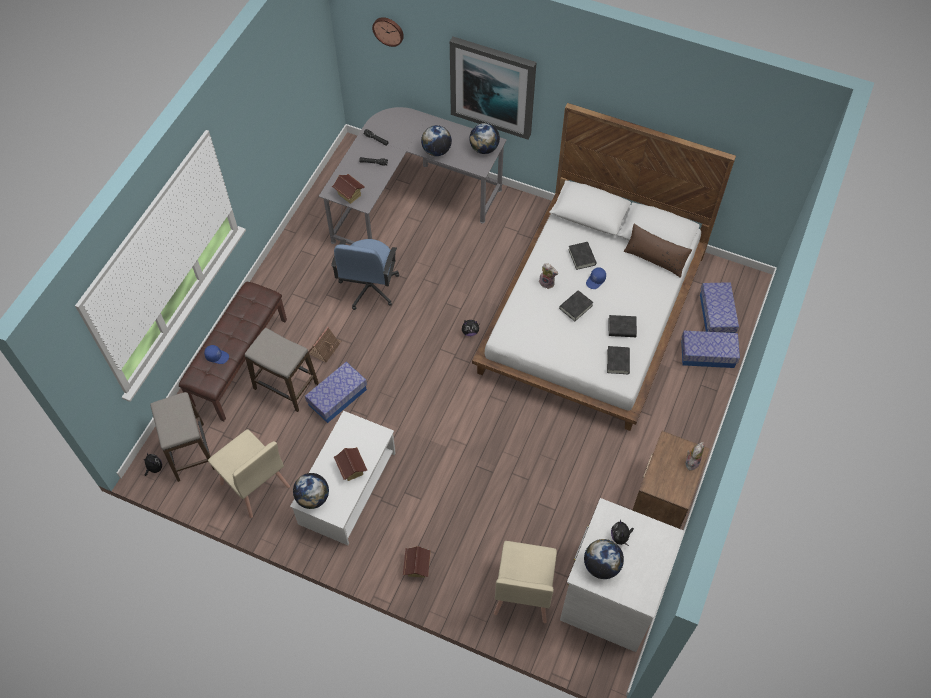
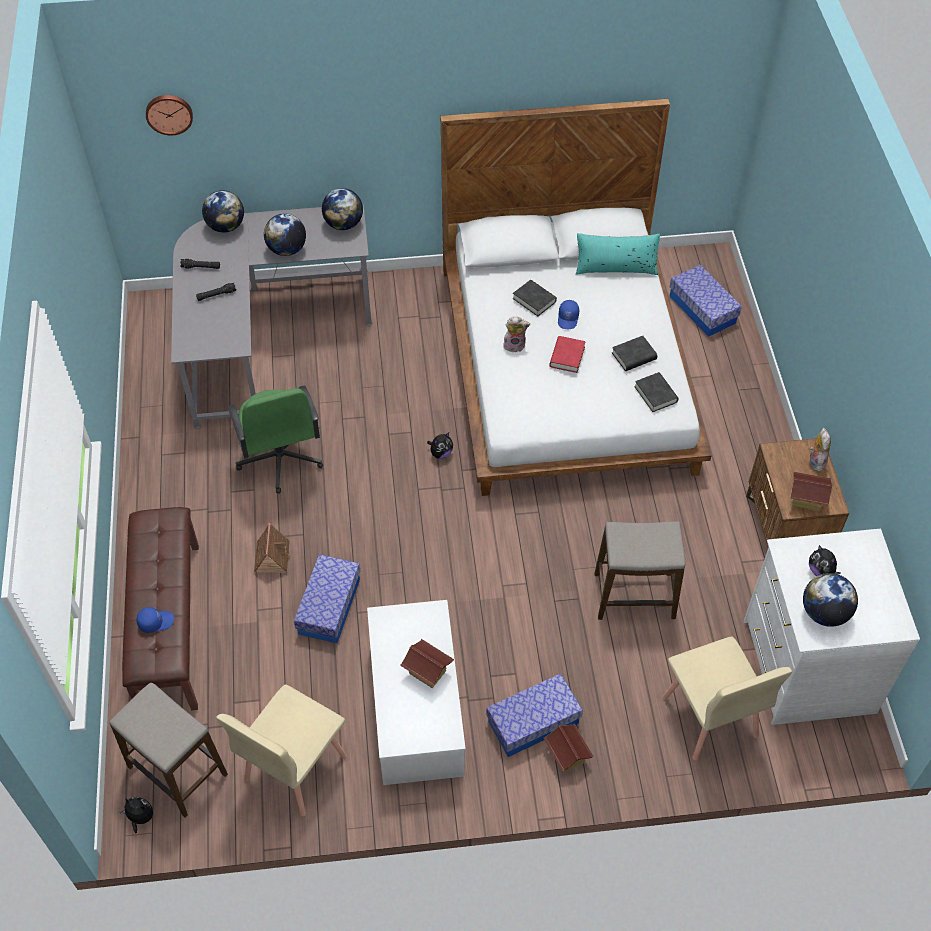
camera: 30 degrees left, 5 degrees down
beige chair [208,429,290,518] -> beige chair turned 105 degrees clockwise [216,684,347,816]
stool [245,328,319,412] -> stool moved to [594,521,685,620]
globe [293,473,329,509] -> globe moved to [202,190,244,233]
blue office chair [331,239,399,310] -> green office chair [227,386,323,494]
toy house [332,174,365,204] -> toy house moved to [790,471,832,511]
picture [450,37,537,140] -> none
black book [559,290,594,321] -> red book [550,336,586,373]
brown pillow [623,224,692,278] -> turquoise pillow [576,233,660,275]
storage box [681,331,740,368] -> storage box moved to [486,674,583,757]

